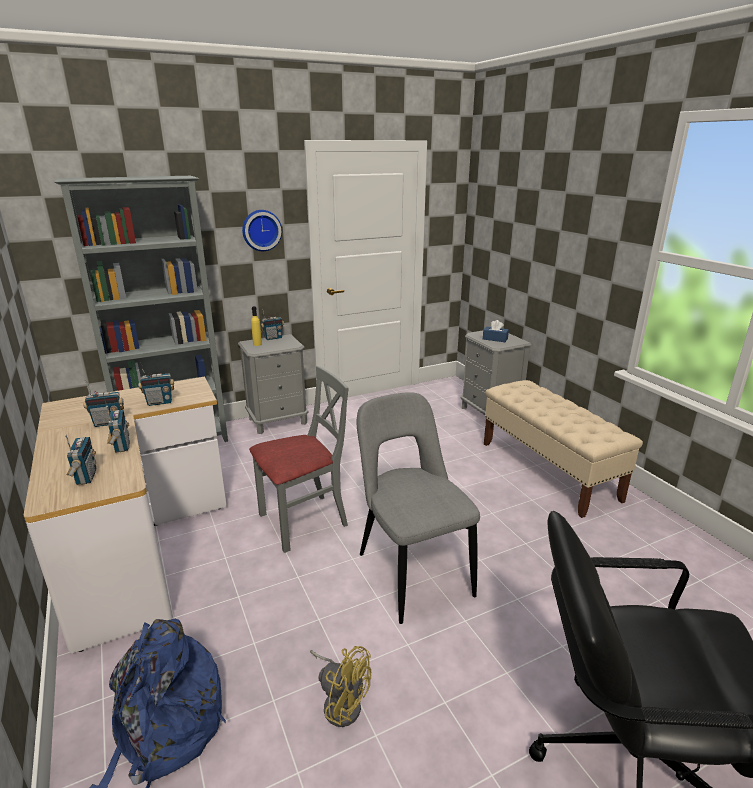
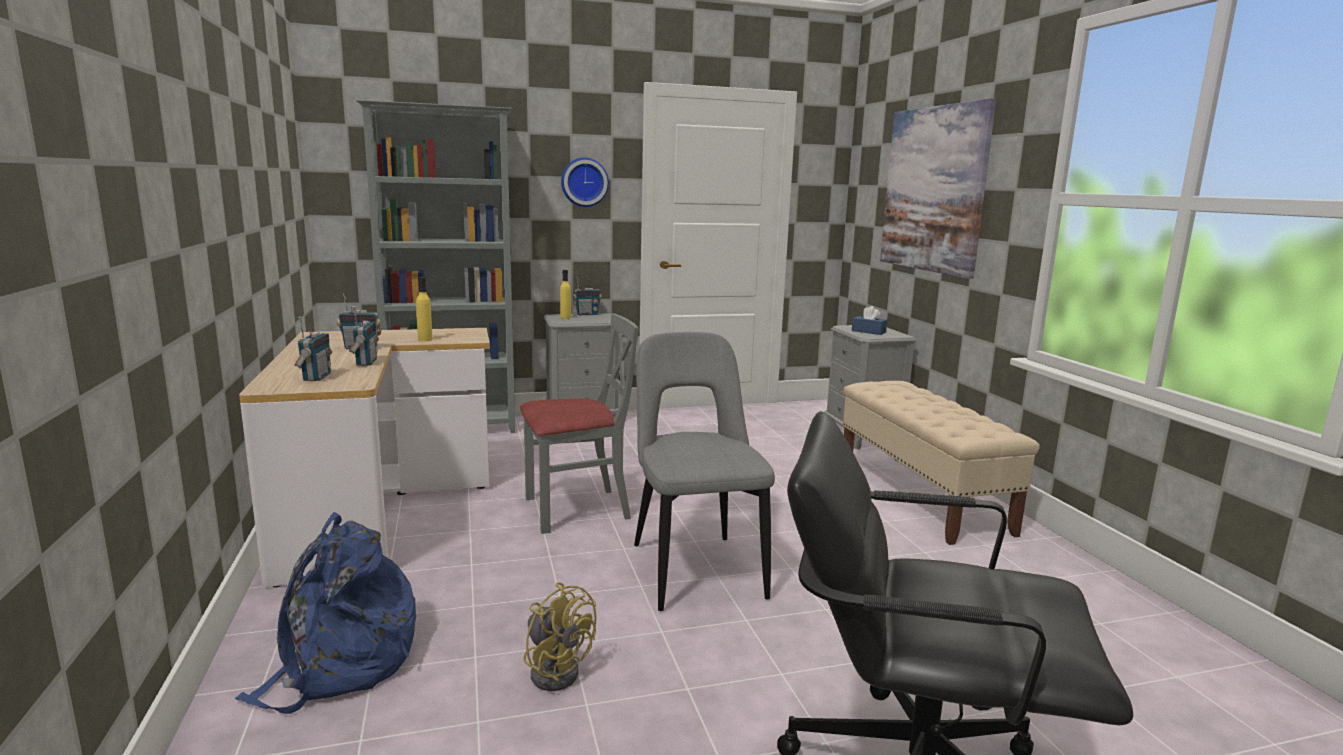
camera: 10 degrees right, 10 degrees down
radio [138,362,174,406] -> yellow bottle [416,277,433,341]
none -> picture [880,98,996,279]

